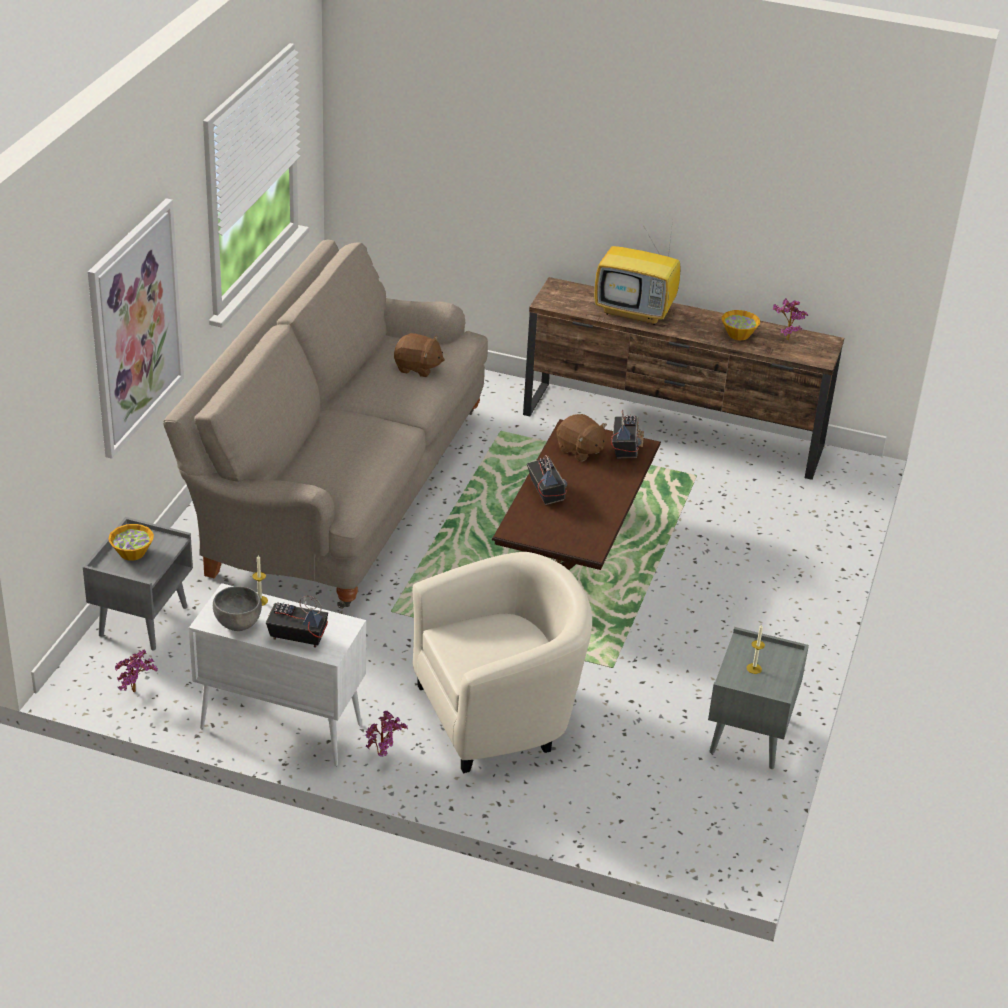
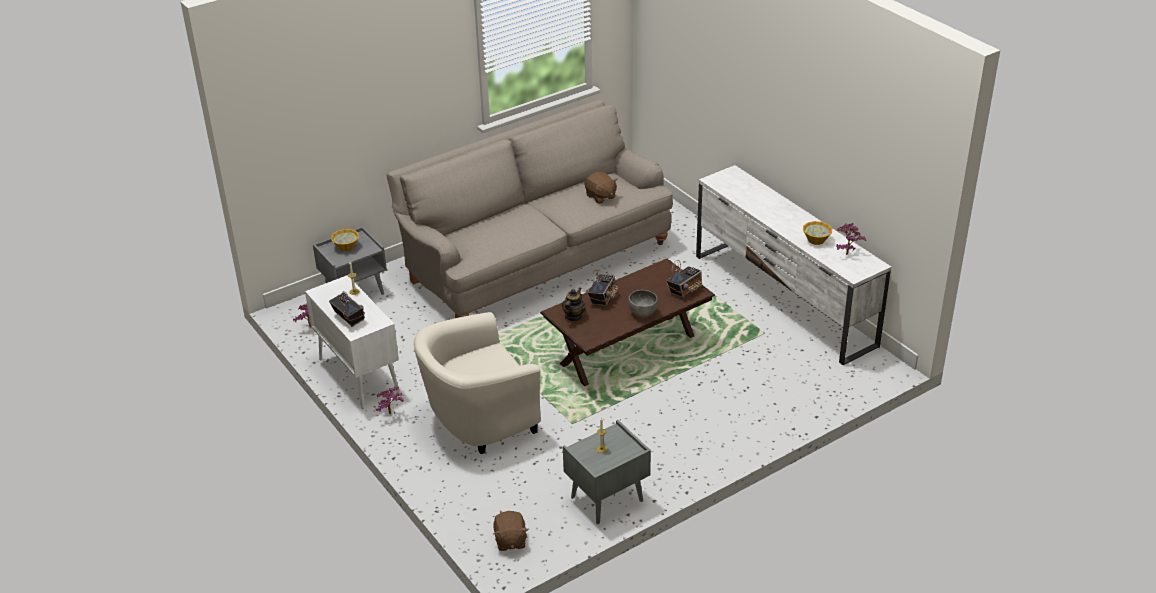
camera: 40 degrees right, 0 degrees up
picture [88,198,184,459] -> none
grey bowl [213,586,262,631] -> grey bowl moved to [628,290,658,318]
beige armchair [413,552,592,773] -> beige armchair turned 135 degrees clockwise [414,312,541,454]
brown tv stand [523,277,844,480] -> white tv stand [696,165,891,365]
brown plush toy [556,414,607,462] -> brown plush toy moved to [493,511,528,551]
television [594,221,681,325] -> none
none -> teapot [562,287,586,321]

